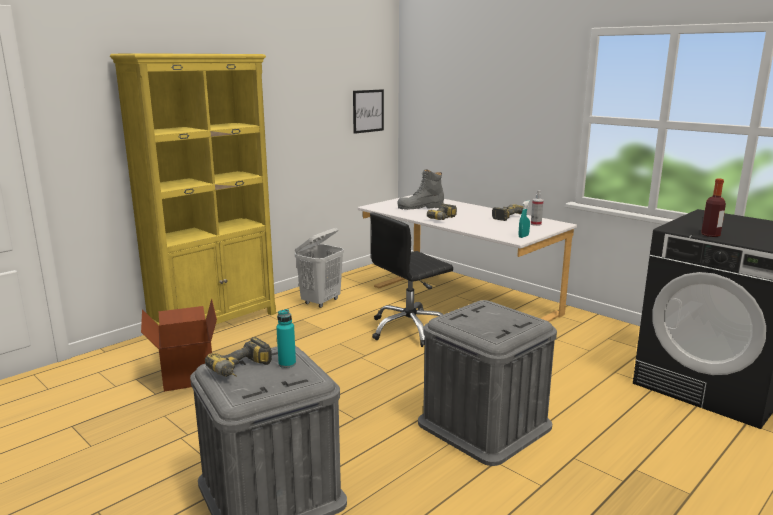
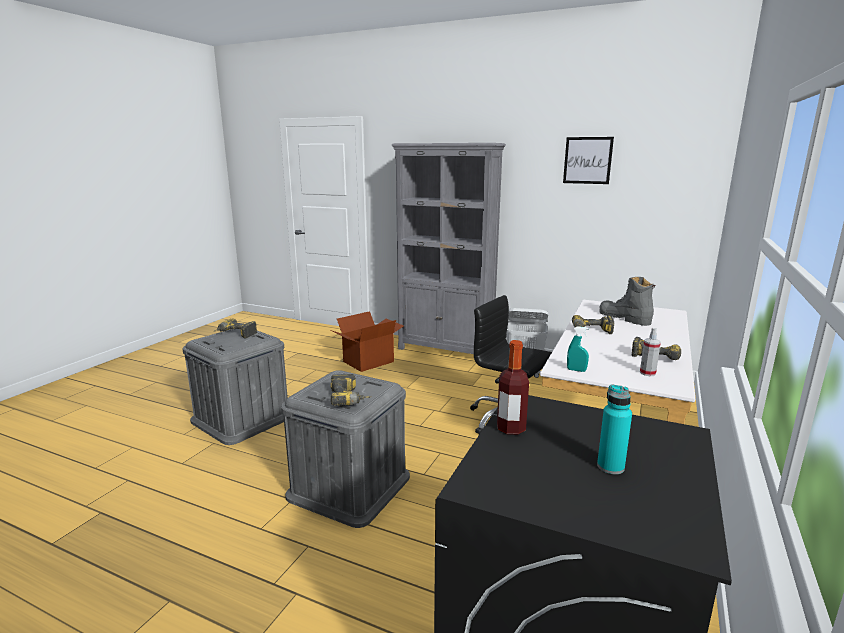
camera: 70 degrees right, 0 degrees up
yellow bookcase [110,53,276,325] -> grey bookcase [392,143,506,354]
turquoise bottle [276,309,296,368] -> turquoise bottle moved to [597,385,632,474]
picture [353,89,384,134] -> picture moved to [563,137,614,184]
none -> power drill [330,374,371,406]

